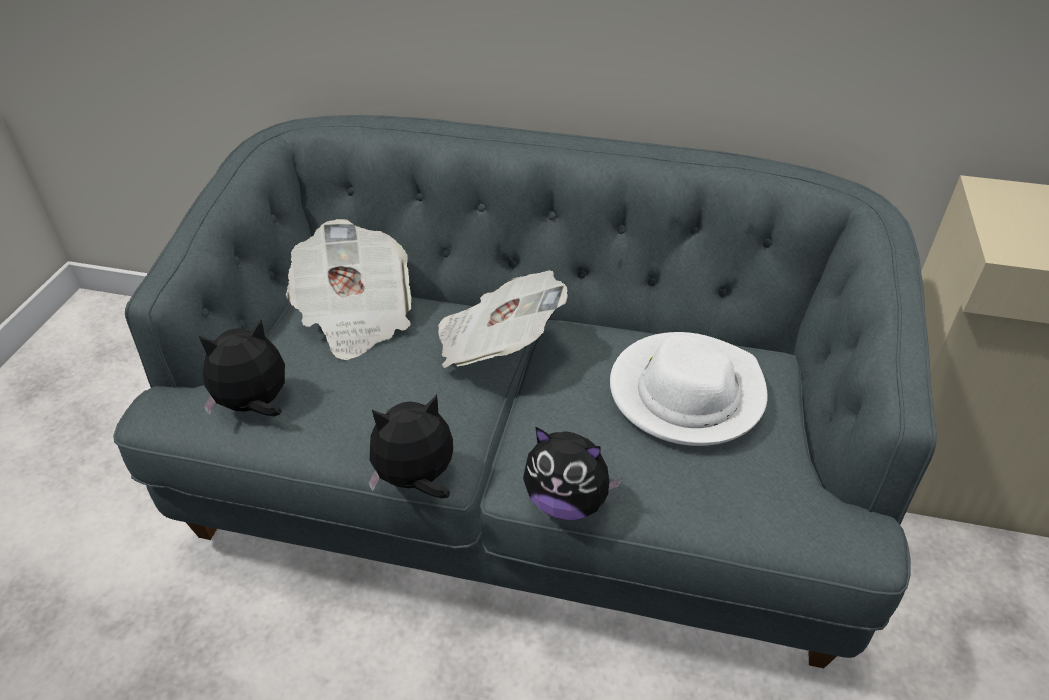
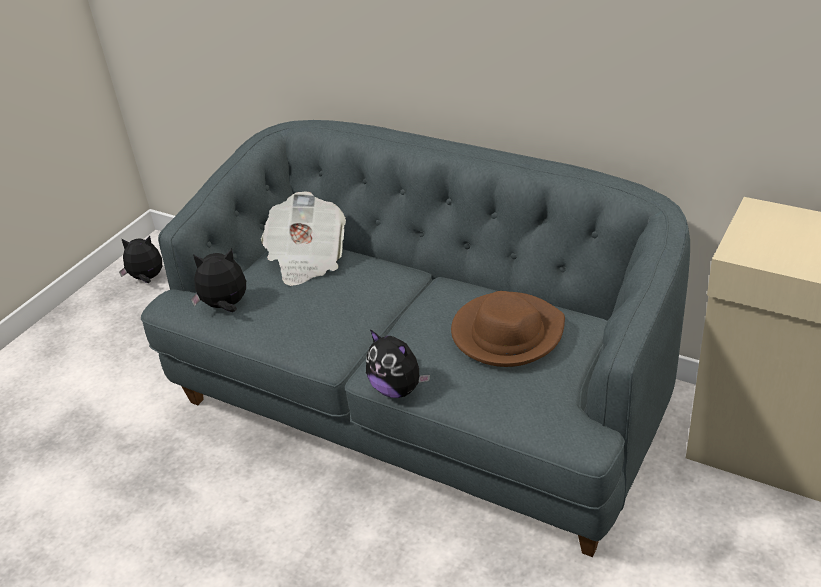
camera: 20 degrees right, 5 degrees down
plush toy [368,394,453,498] -> plush toy moved to [119,236,162,283]
newspaper [438,270,568,368] -> none
white hat [610,332,768,446] -> brown hat [451,291,565,367]

